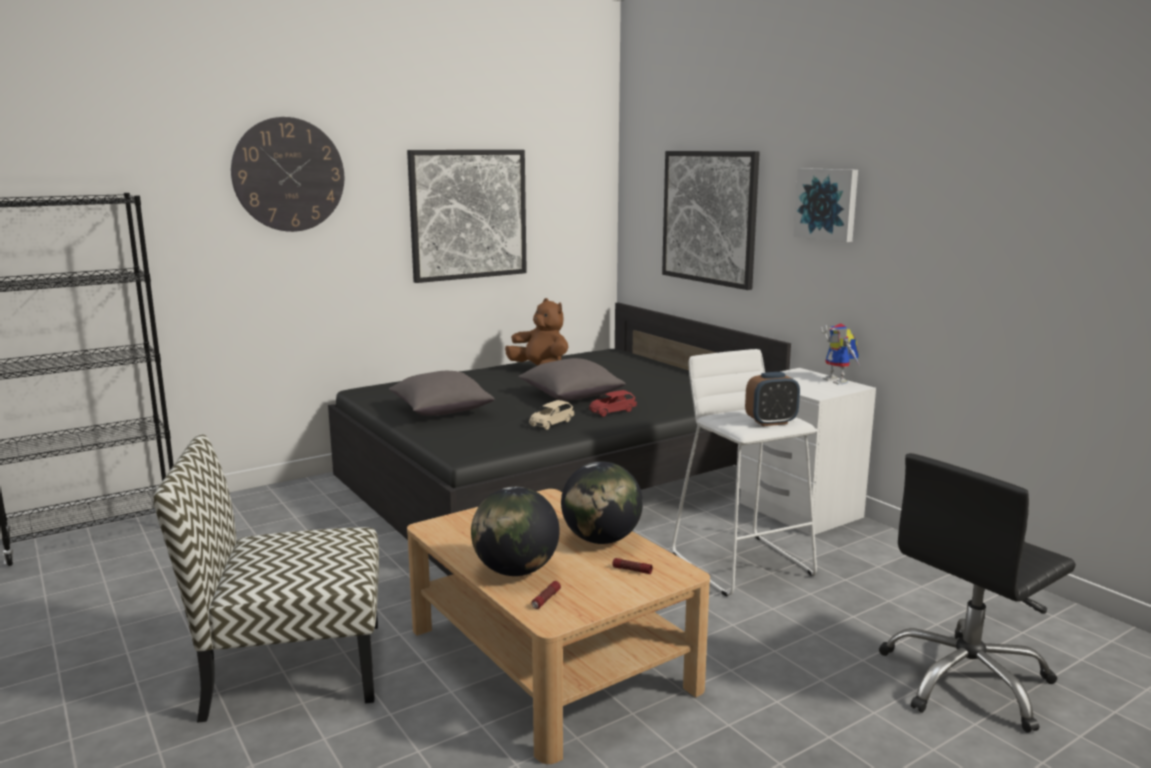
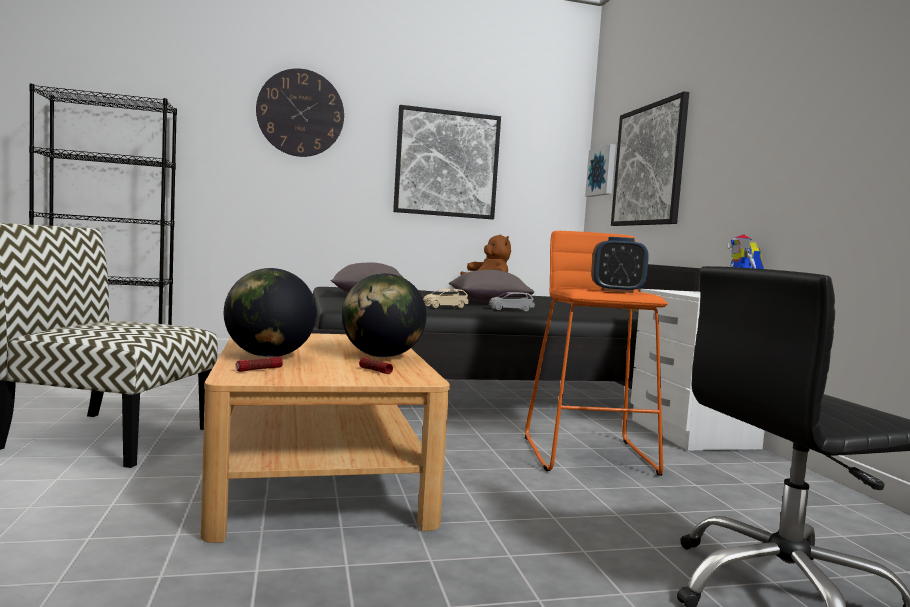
camera: 20 degrees right, 10 degrees down
red toy car [589,390,637,417] -> grey toy car [489,292,535,312]
white stool [672,349,818,596] -> orange stool [525,231,668,476]
picture [793,168,858,242] -> picture moved to [585,144,616,197]

